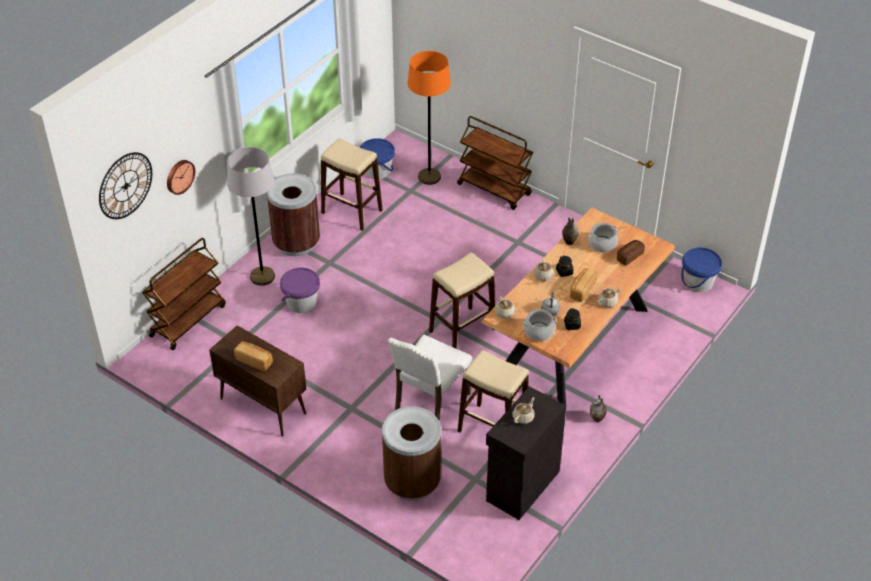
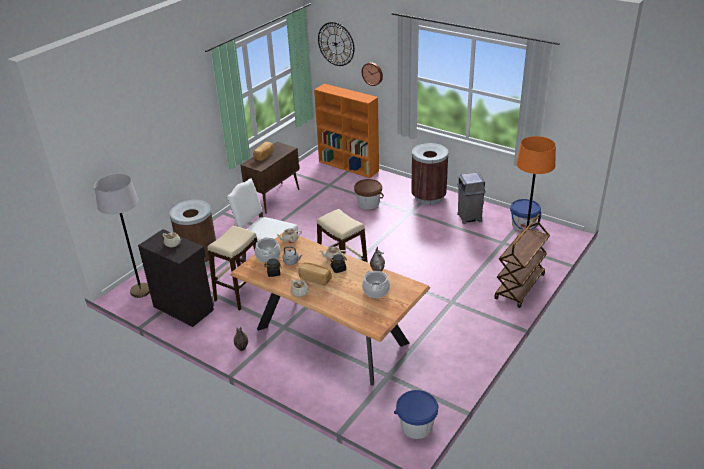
camera: 90 degrees right, 10 degrees down
brown cart [142,238,226,350] -> orange bookcase [314,84,379,178]
grey floor lamp [227,147,275,286] -> grey floor lamp moved to [94,174,150,298]
purple bucket [280,268,320,313] -> brown bucket [354,179,384,210]
beige stool [321,139,382,231] -> grey trash can [457,173,486,224]
bread [617,240,645,265] -> none

